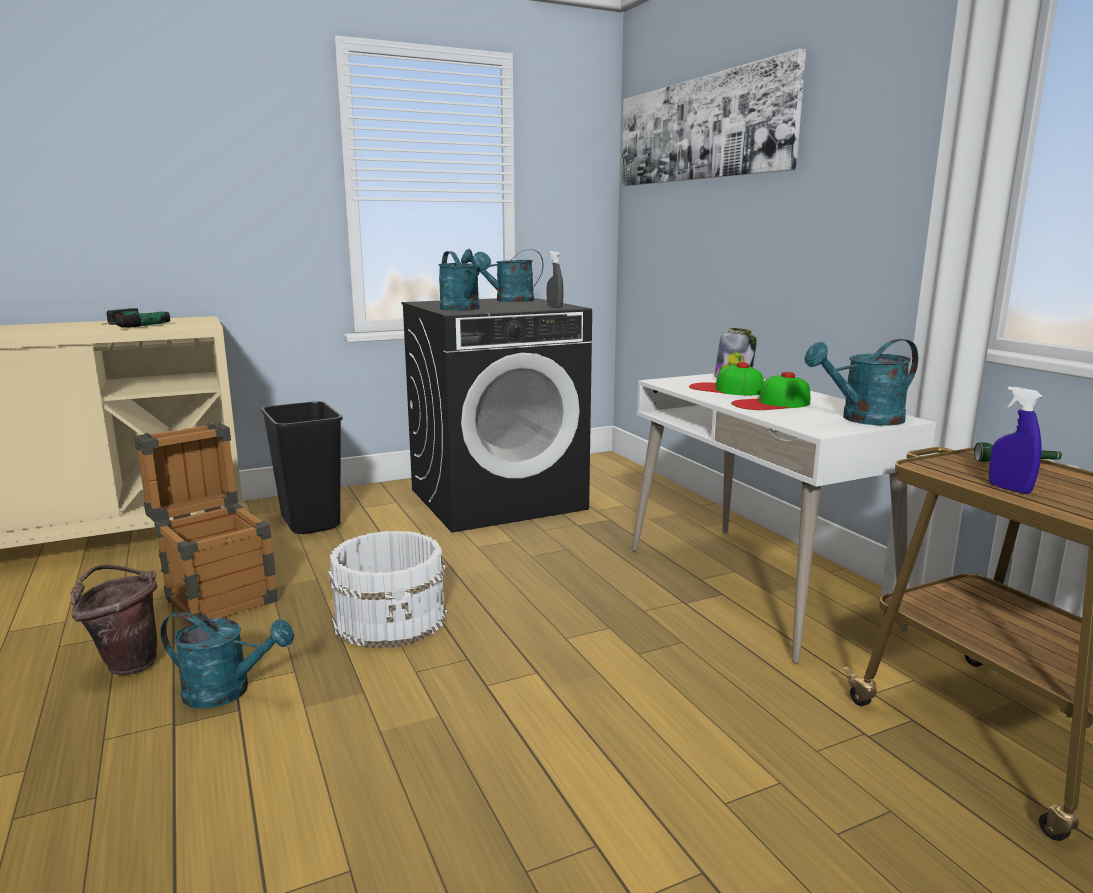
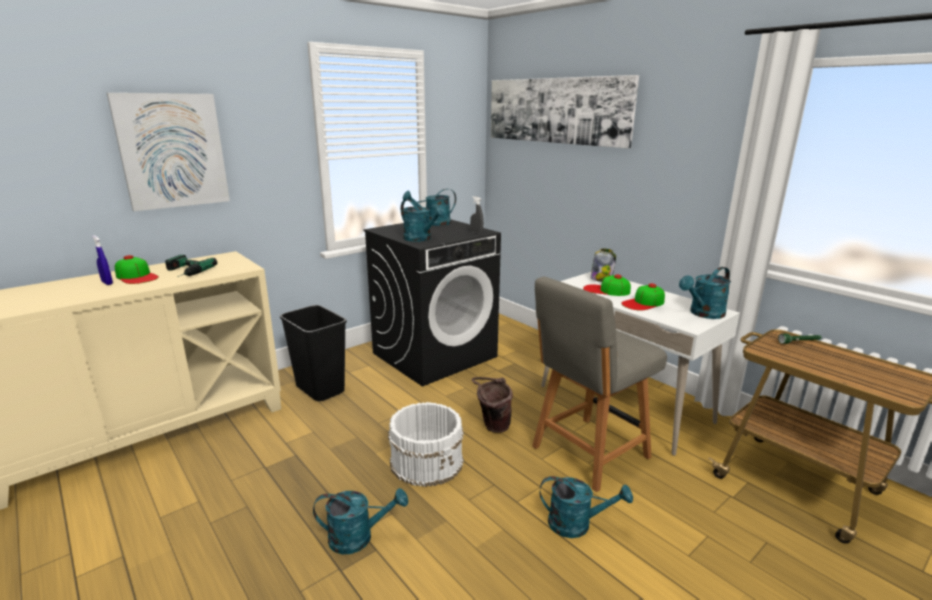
camera: 15 degrees left, 5 degrees up
brown bucket [71,565,157,675] -> brown bucket moved to [472,377,513,433]
crate [134,422,278,624] -> none
blue spray bottle [989,386,1043,494] -> blue spray bottle moved to [92,235,113,285]
none -> picture [107,93,230,211]
none -> cap [115,255,159,284]
none -> grey chair [532,277,667,492]
none -> turquoise watering can [540,476,633,538]

